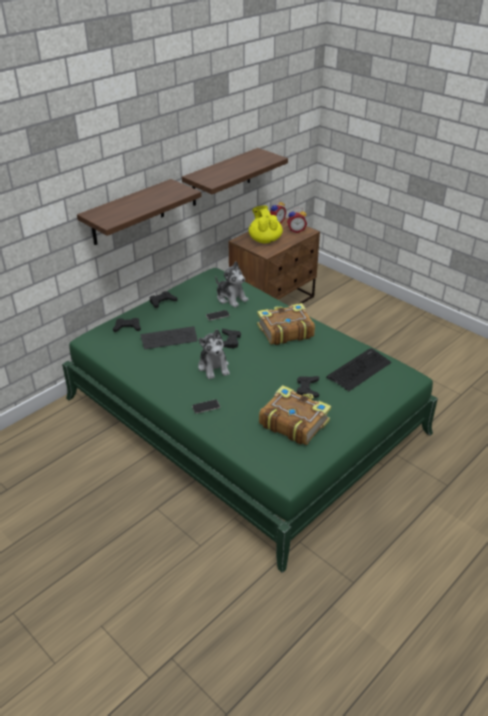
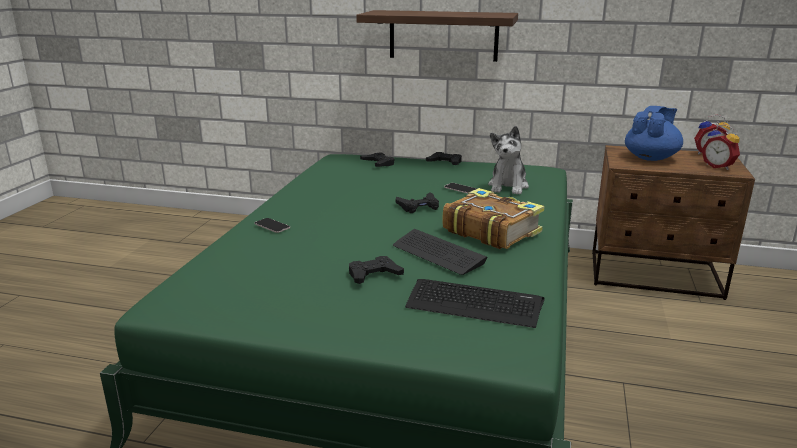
camera: 60 degrees right, 15 degrees down
keyboard [140,326,197,349] -> keyboard moved to [393,229,488,275]
shelf [182,148,288,206] -> none
plush toy [198,329,230,379] -> none
yellow teapot [249,205,283,243] -> blue teapot [625,106,683,161]
book [259,385,331,445] -> none

